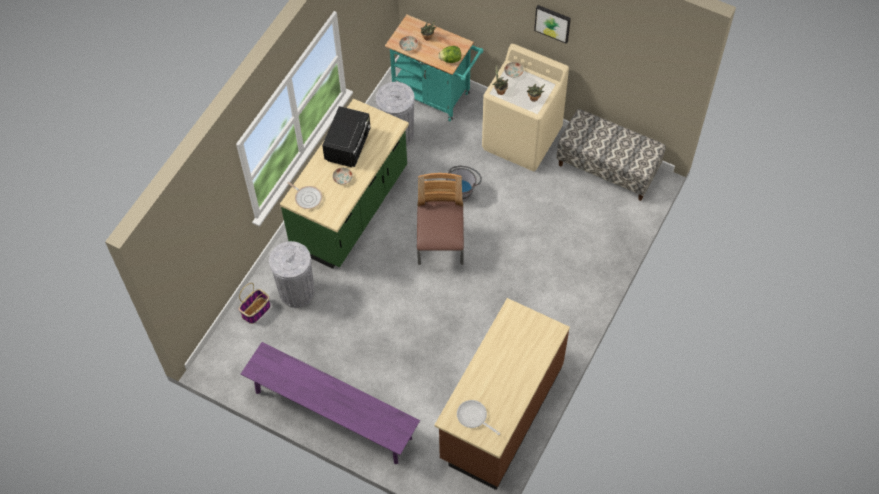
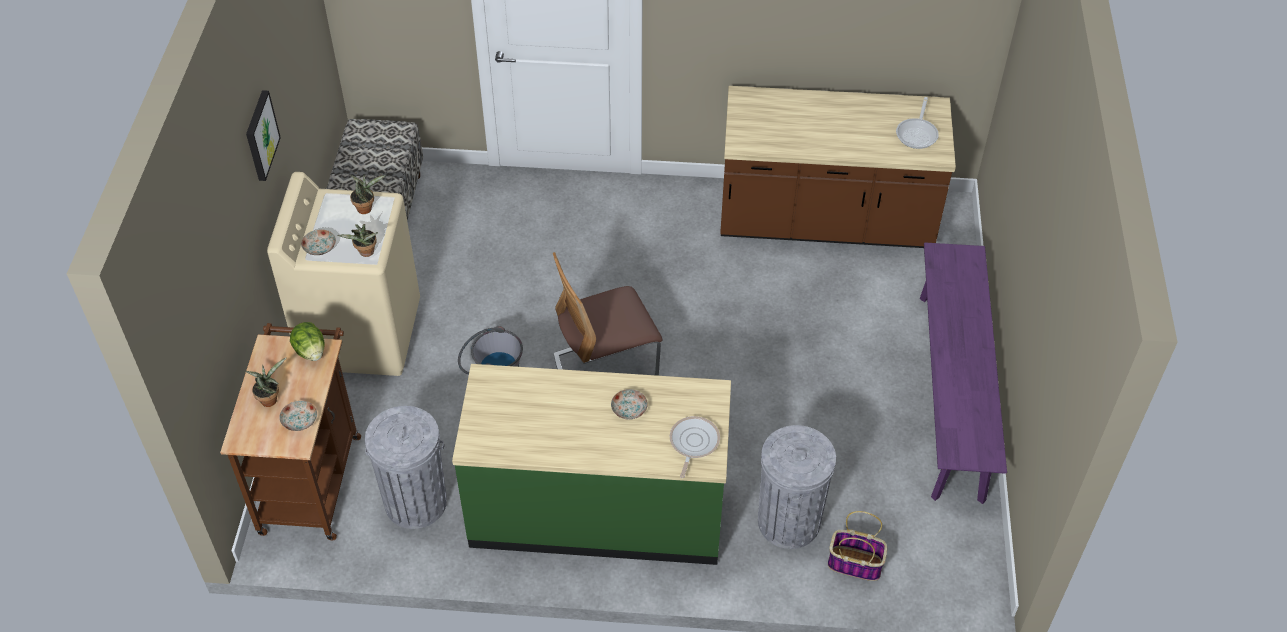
camera: 115 degrees left, 10 degrees down
black microwave [322,106,371,167] -> none
turquoise cart [385,15,484,121] -> brown cart [220,323,361,540]

